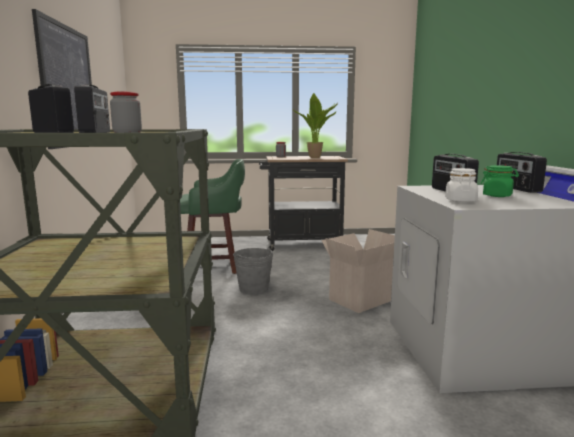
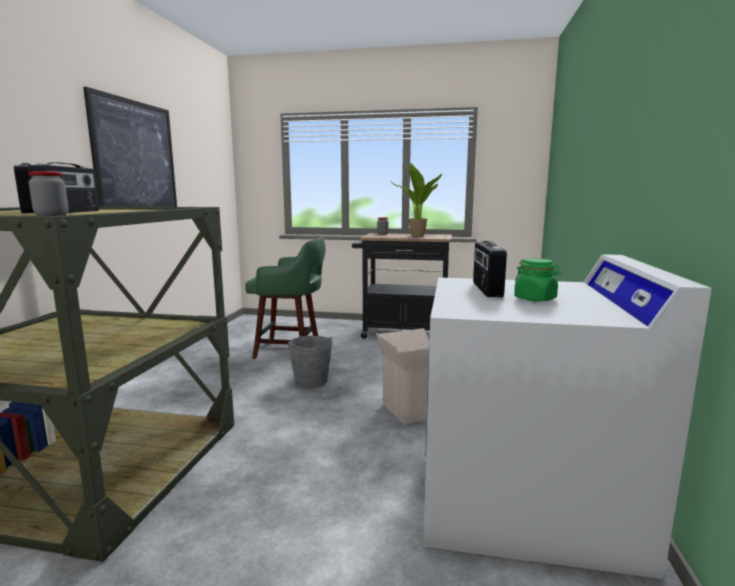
camera: 15 degrees right, 0 degrees up
white jar [445,168,478,202] -> none
radio [497,152,547,193] -> none

